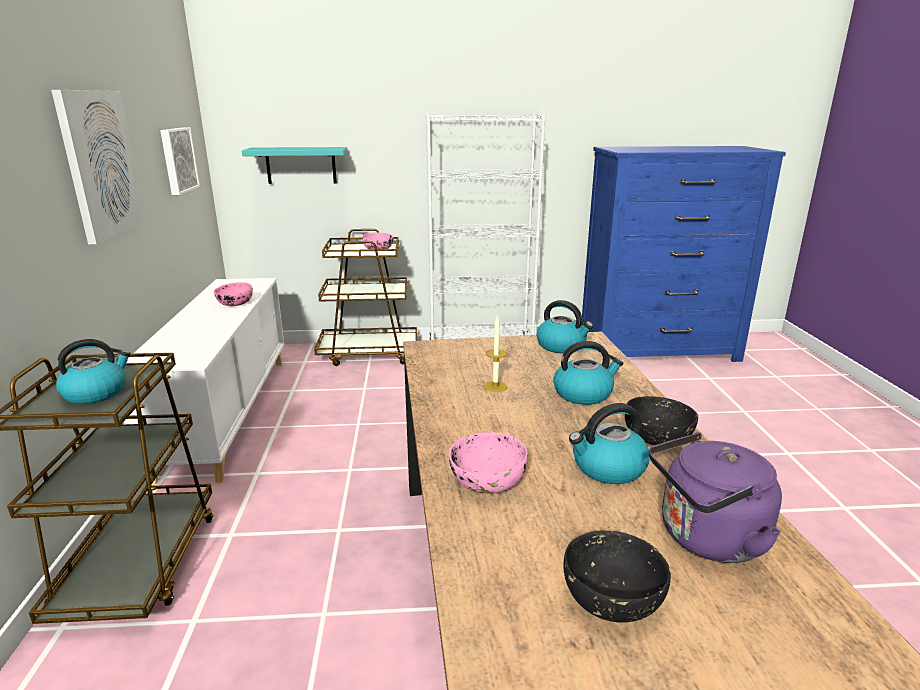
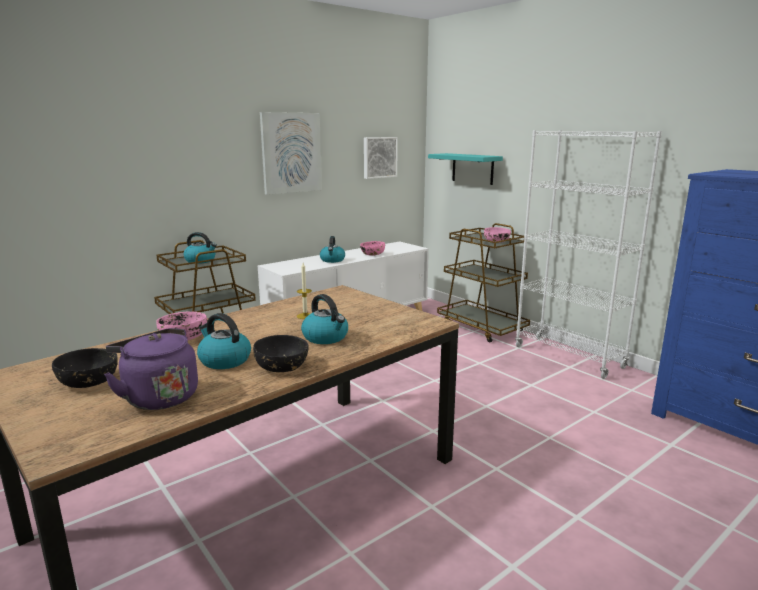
camera: 55 degrees right, 5 degrees down
kettle [537,300,593,353] -> kettle moved to [320,236,345,263]

